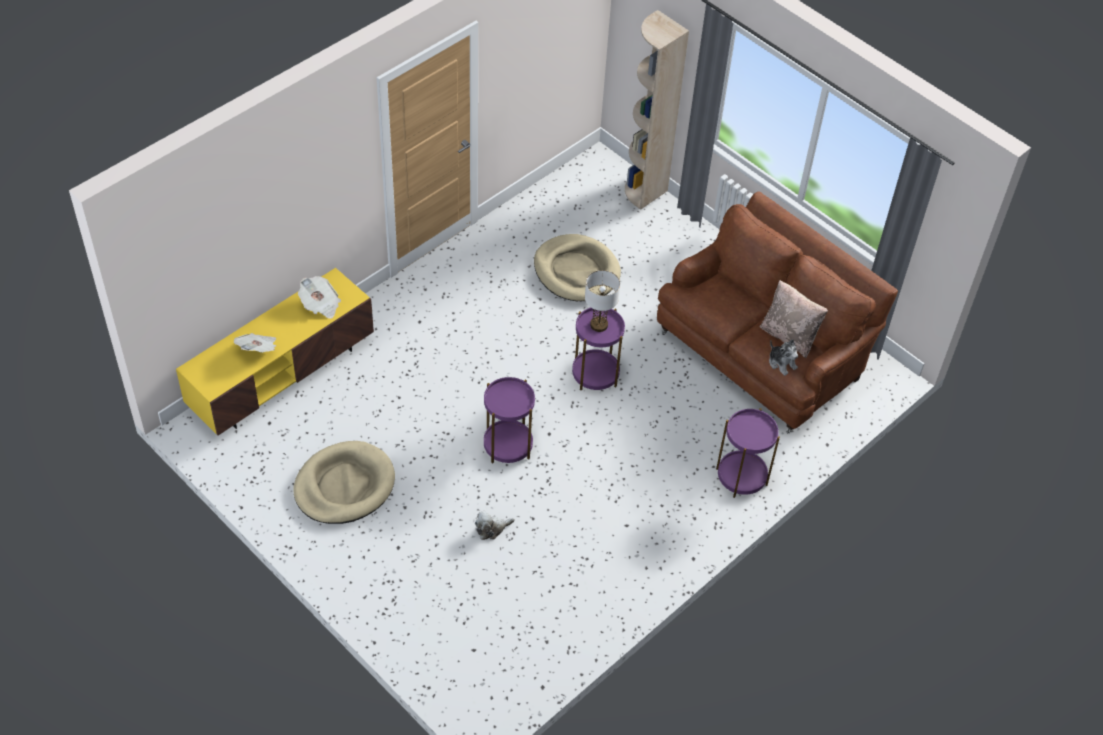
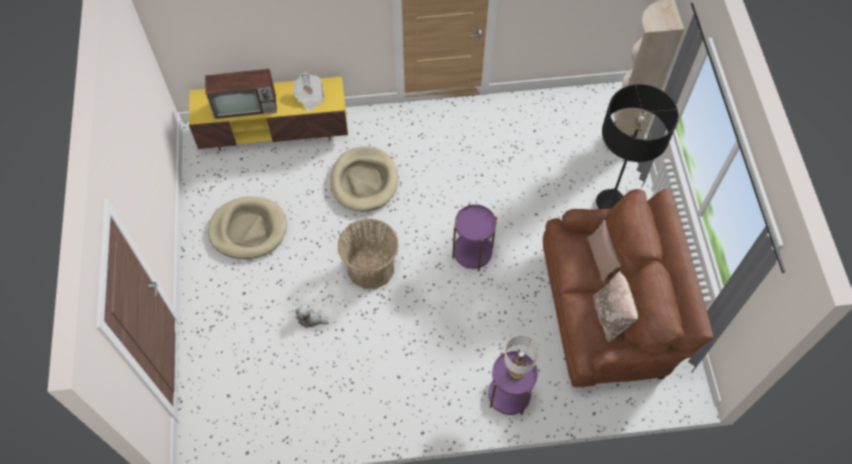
camera: 40 degrees right, 10 degrees up
newspaper [234,333,276,352] -> television [205,69,277,119]
purple side table [484,377,535,463] -> basket [338,218,399,289]
beige dog bed [534,234,621,301] -> beige dog bed moved to [330,147,398,211]
table lamp [585,270,620,332] -> table lamp moved to [504,336,538,380]
plush toy [769,339,798,376] -> none
none -> beige pillow [587,220,621,282]
none -> black floor lamp [596,84,678,209]

